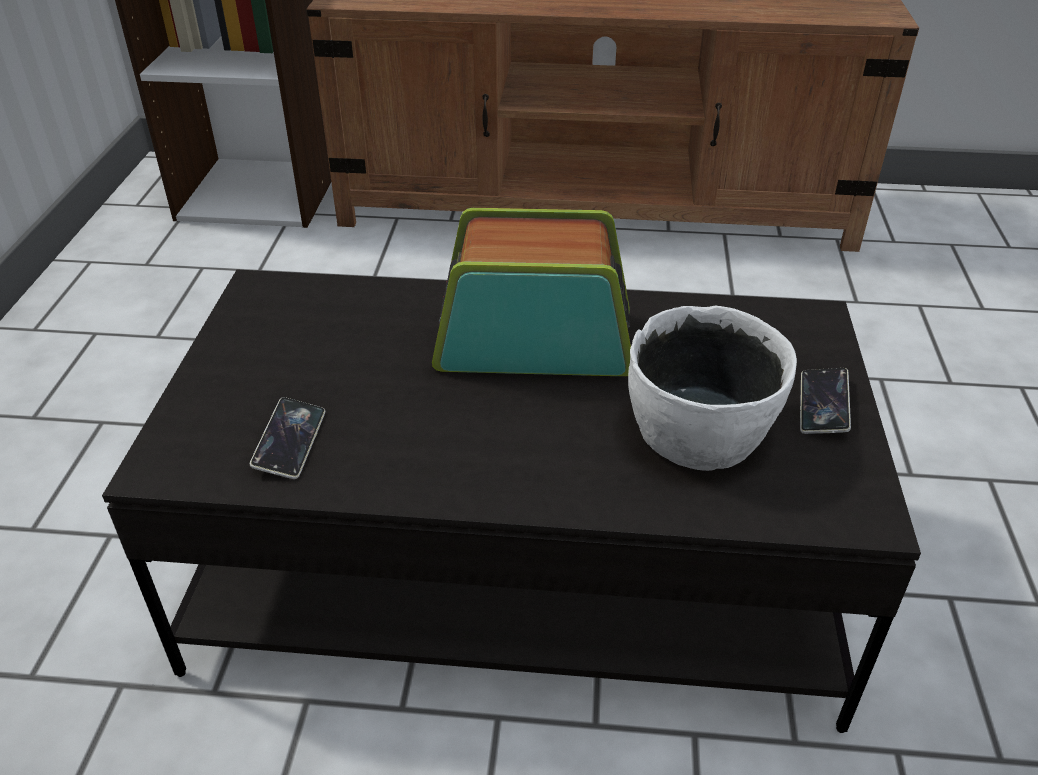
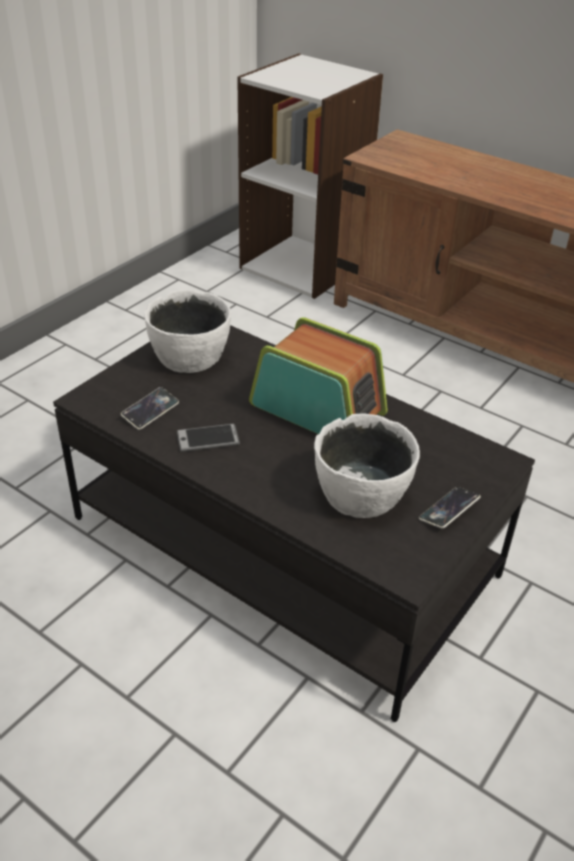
camera: 30 degrees right, 0 degrees up
none -> white bowl [144,290,231,373]
none -> phone [176,424,240,452]

